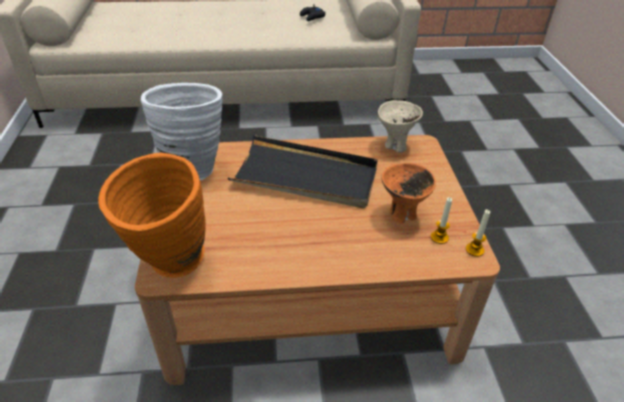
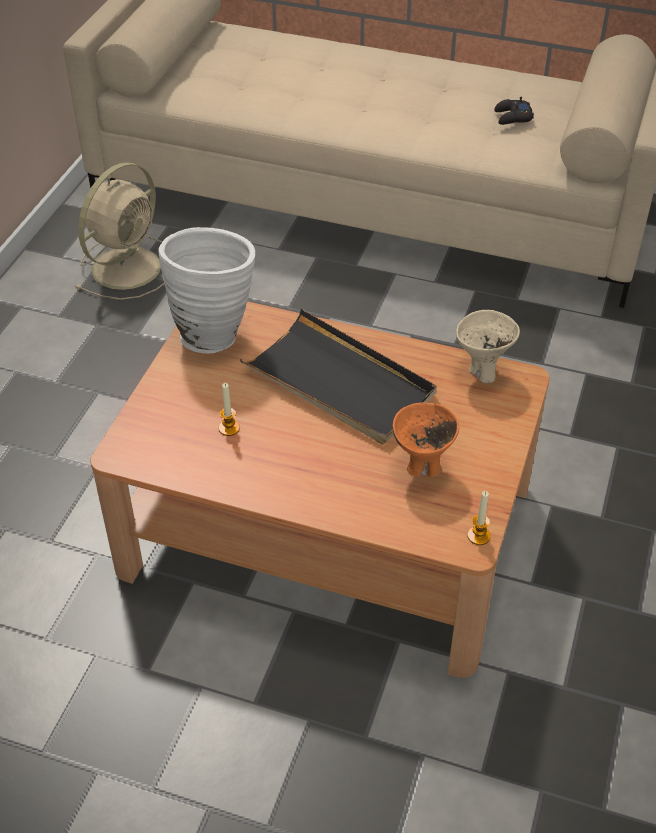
camera: 25 degrees right, 5 degrees up
orange vase [98,152,206,278] -> none
candle [431,197,452,244] -> candle moved to [219,383,240,436]
none -> beige fan [75,162,164,300]

